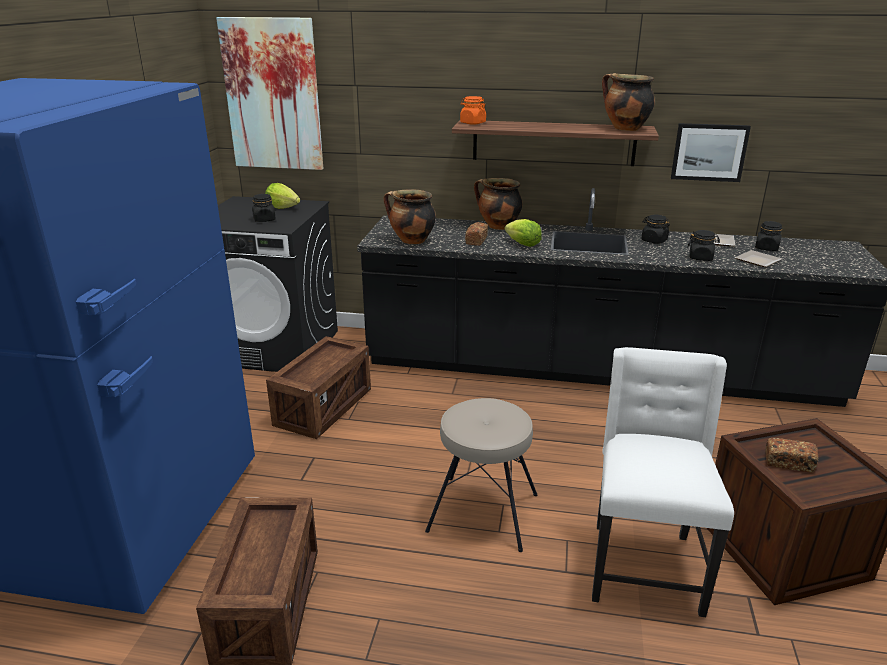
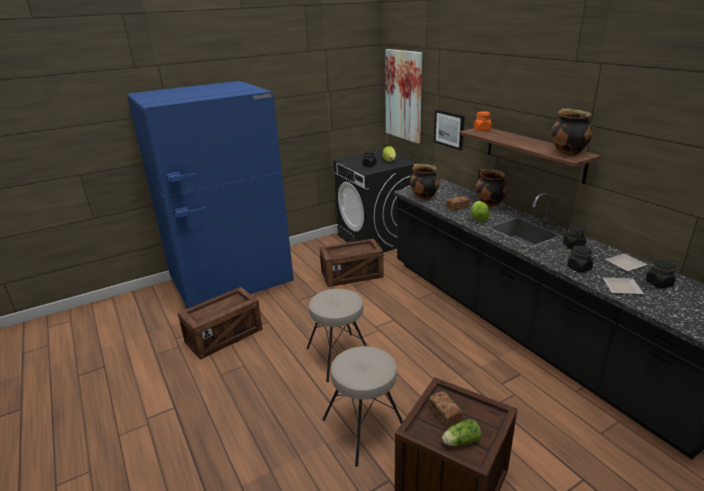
camera: 50 degrees right, 0 degrees up
white chair [592,347,734,617] -> beige stool [322,346,403,467]
picture [671,123,751,182] -> picture moved to [434,110,465,150]
none -> lettuce [442,419,481,446]

